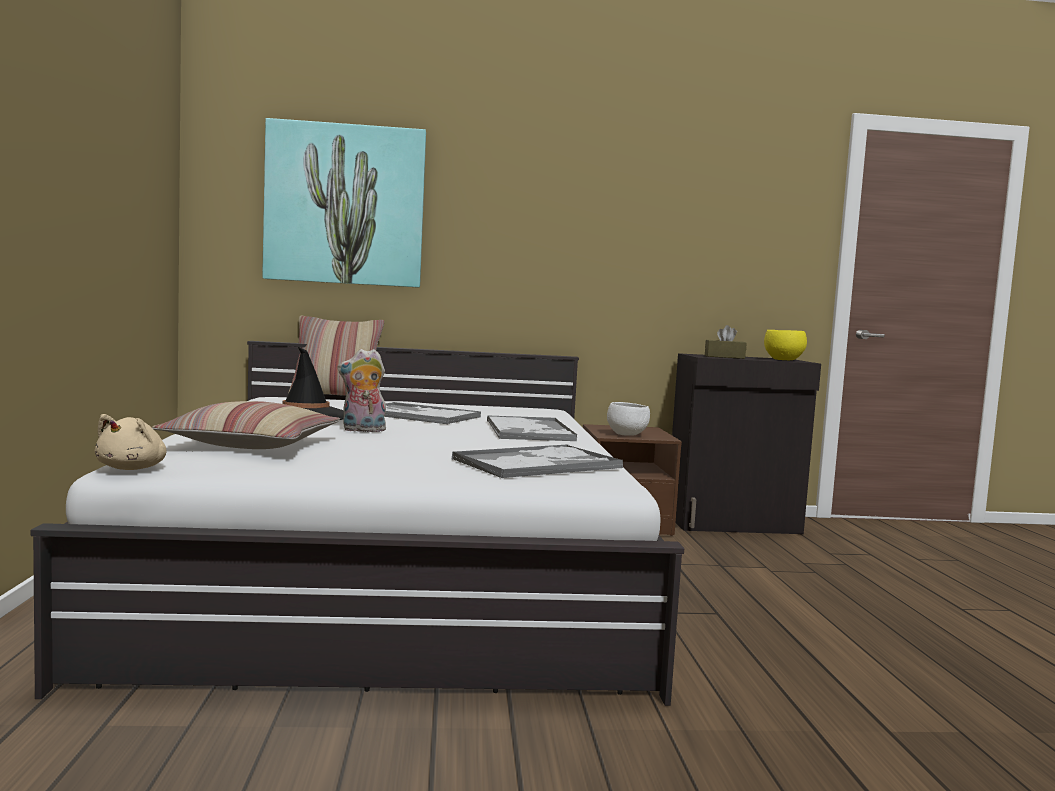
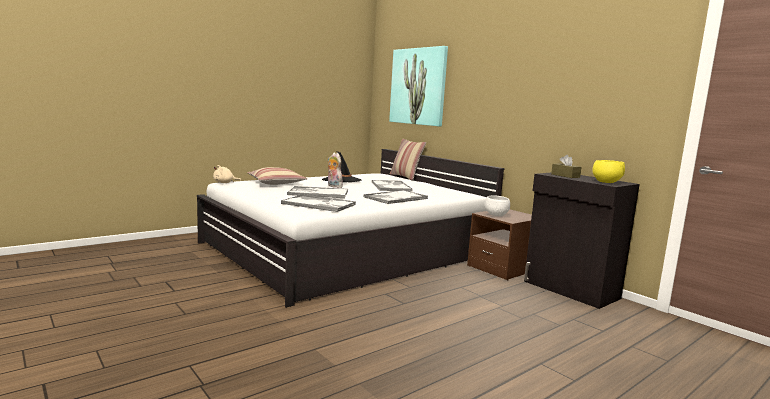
camera: 55 degrees right, 5 degrees up
none -> tray [287,186,348,198]

